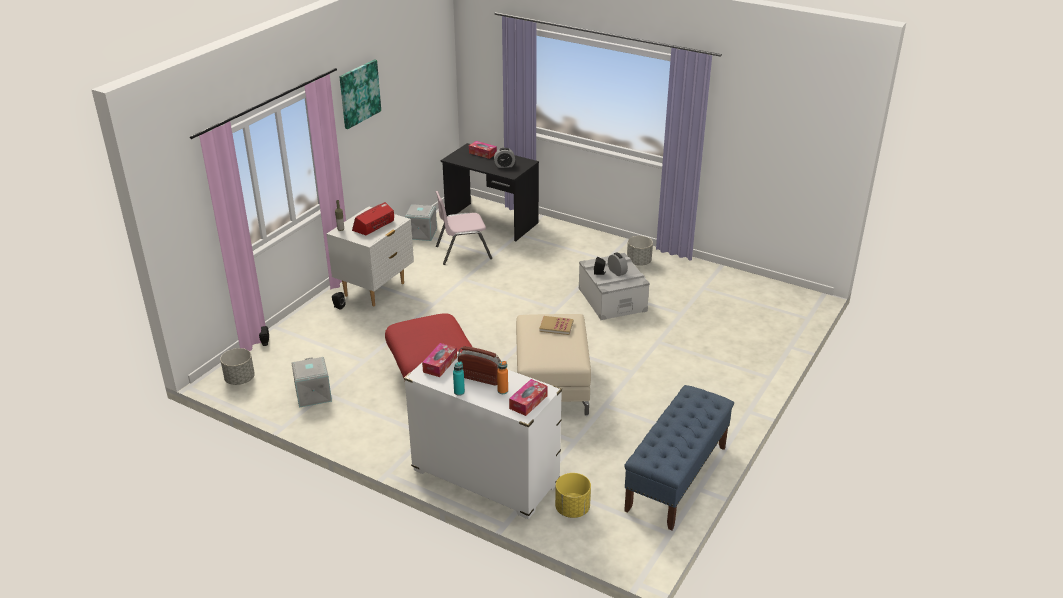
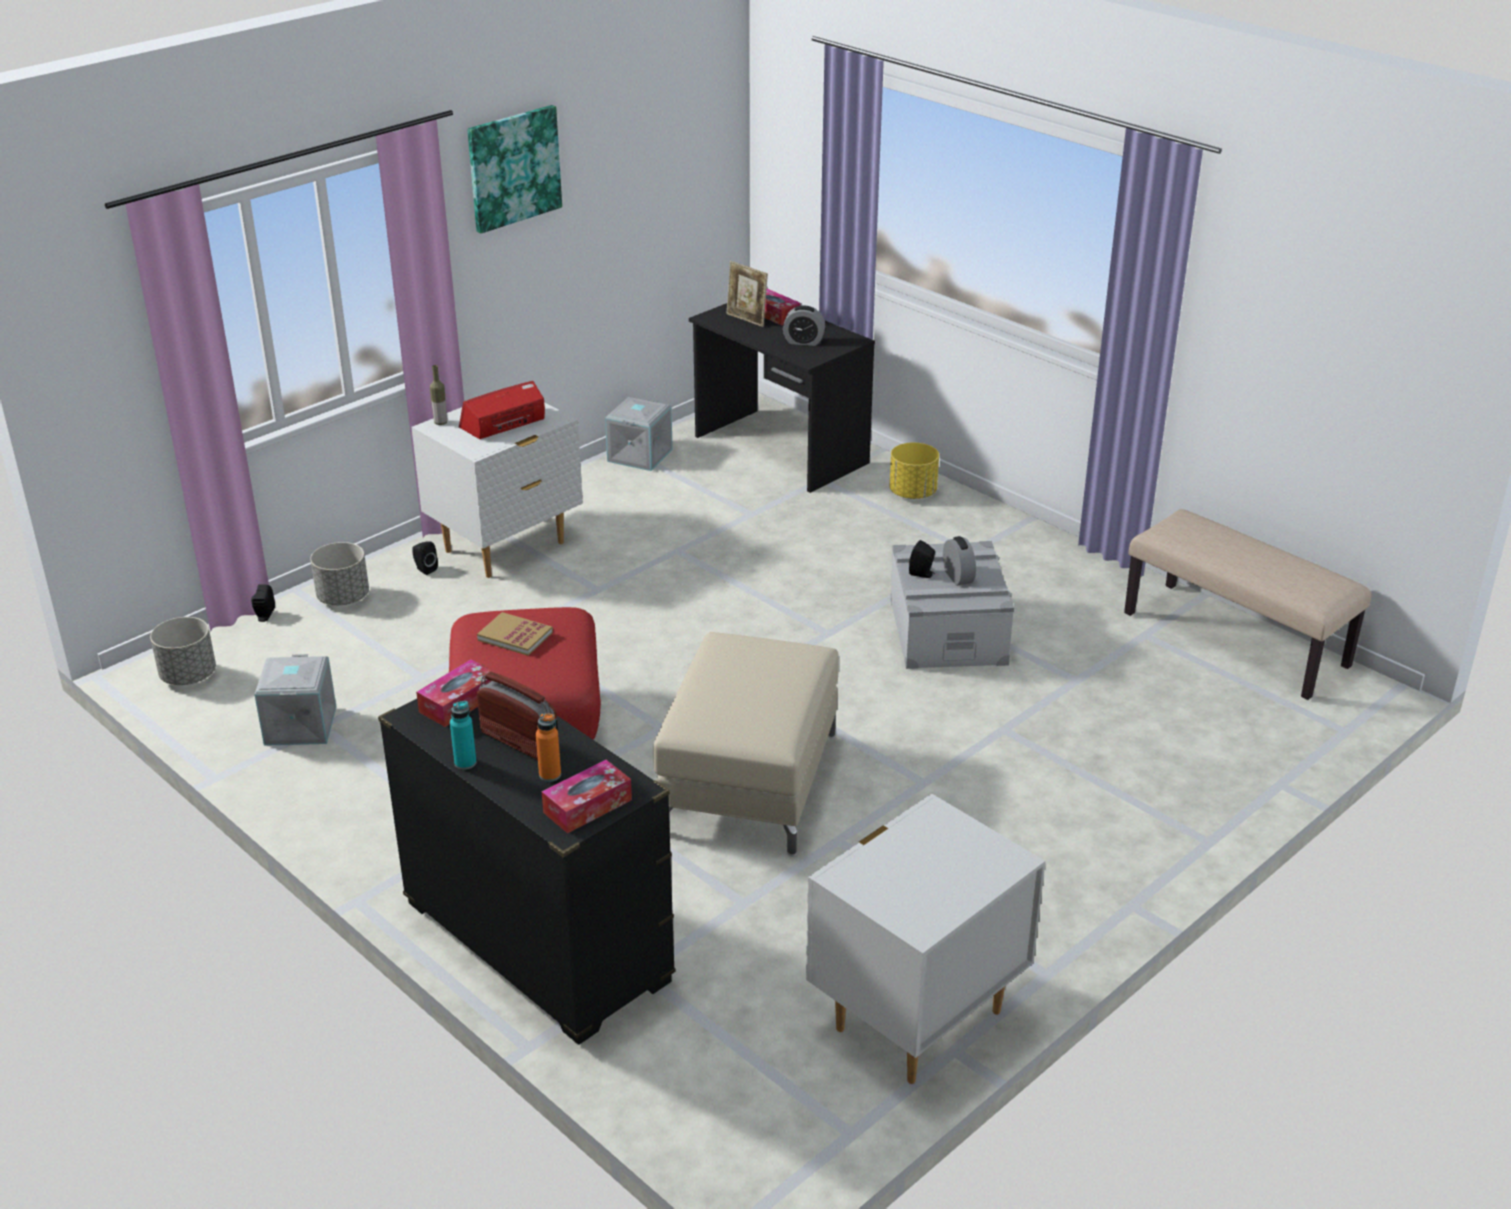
camera: 15 degrees right, 0 degrees up
white dresser [404,351,562,519] -> black dresser [378,664,676,1045]
pink chair [436,191,492,265] -> none
book [539,316,573,335] -> book moved to [477,612,553,656]
yellow planter [555,473,591,518] -> yellow planter moved to [890,443,939,499]
blue bench [624,385,734,530] -> white nightstand [806,793,1045,1084]
grey planter [627,236,653,266] -> grey planter moved to [310,542,369,605]
none -> picture frame [727,261,768,327]
none -> beige bench [1124,509,1371,700]

